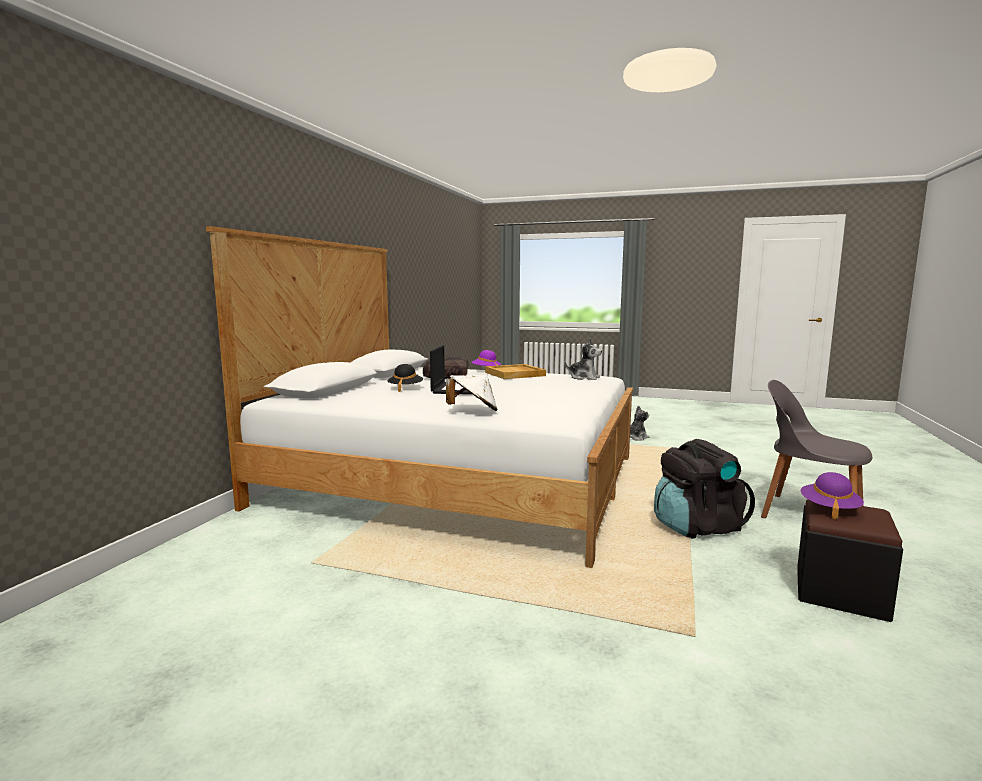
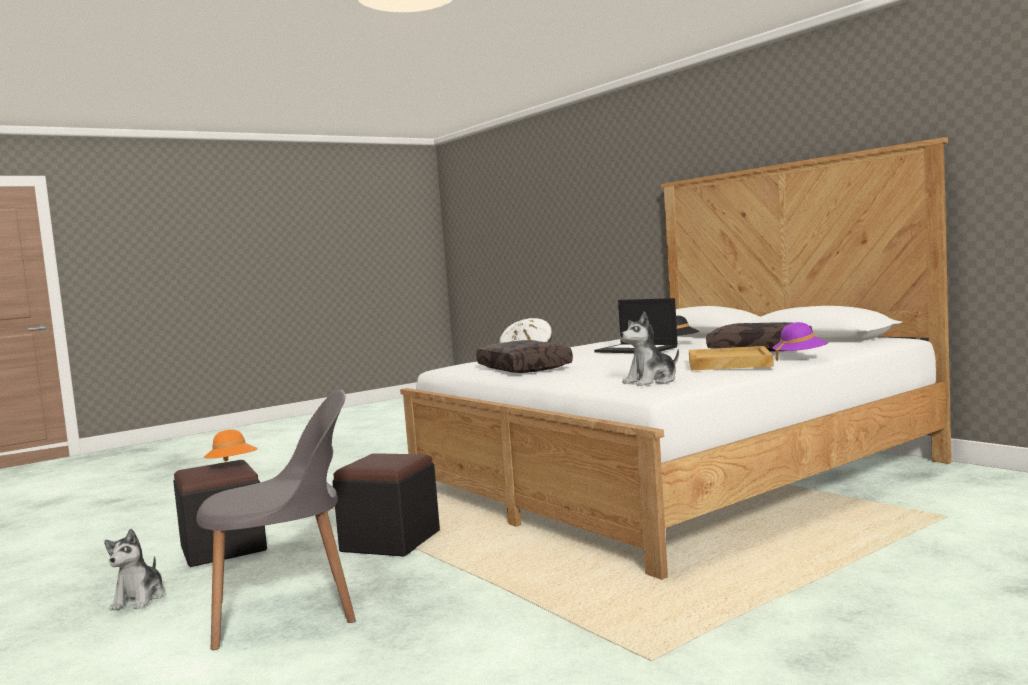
camera: 125 degrees right, 5 degrees down
plush toy [630,405,649,441] -> plush toy moved to [104,529,165,610]
black backpack [654,439,755,538] -> black ottoman [332,453,440,557]
purple hat [801,472,864,520] -> orange hat [204,429,258,462]
none -> brown pillow [476,340,573,373]

